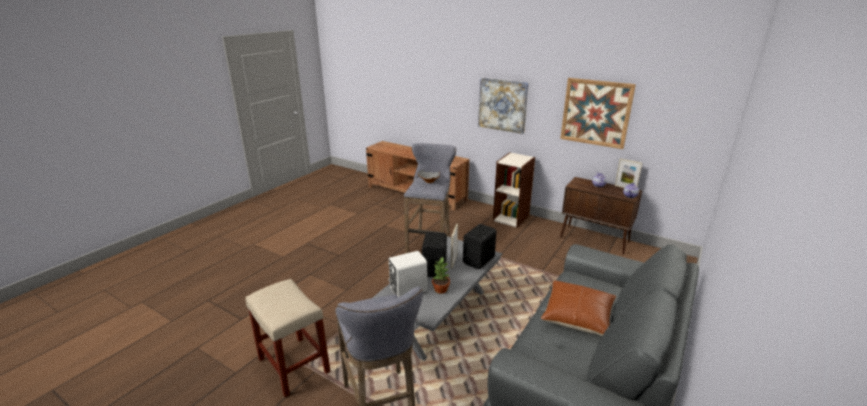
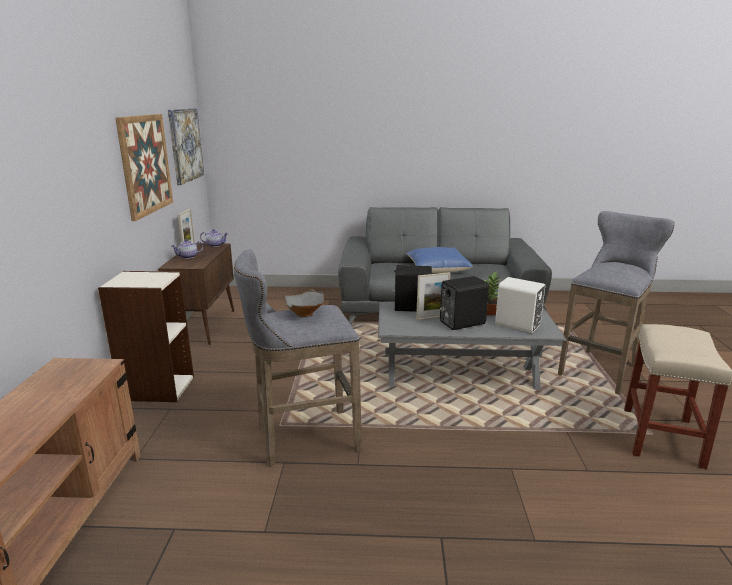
camera: 120 degrees left, 5 degrees down
picture [478,78,529,134] -> picture moved to [168,108,204,185]
brown pillow [541,281,616,336] -> blue pillow [406,247,473,273]

